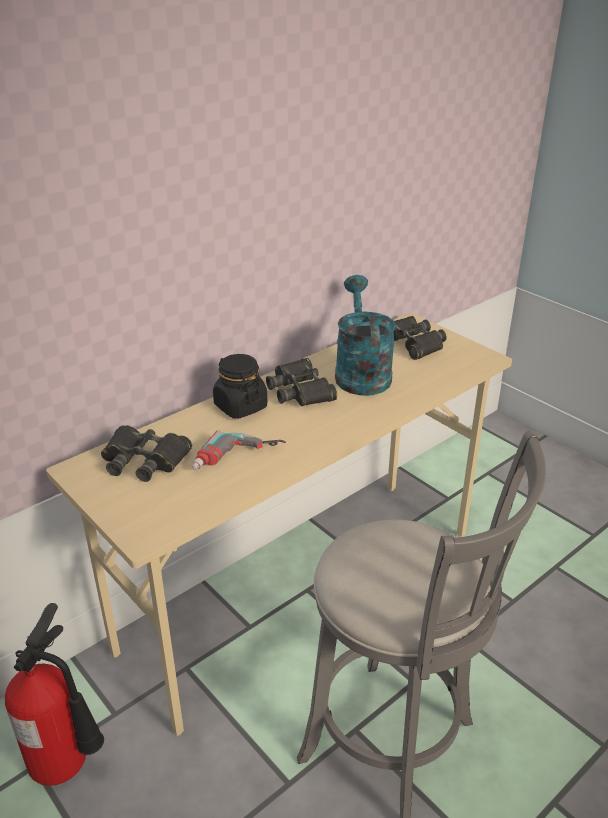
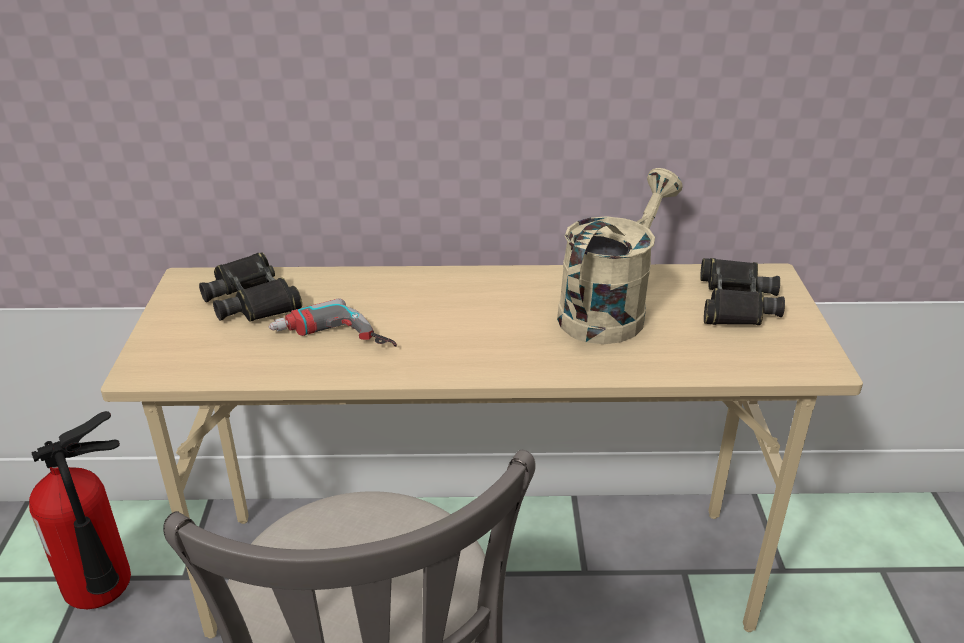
camera: 40 degrees right, 0 degrees up
black jar [213,354,267,419] -> none
black binoculars [266,358,337,406] -> none
turquoise watering can [335,275,396,396] -> beige watering can [557,168,683,344]

